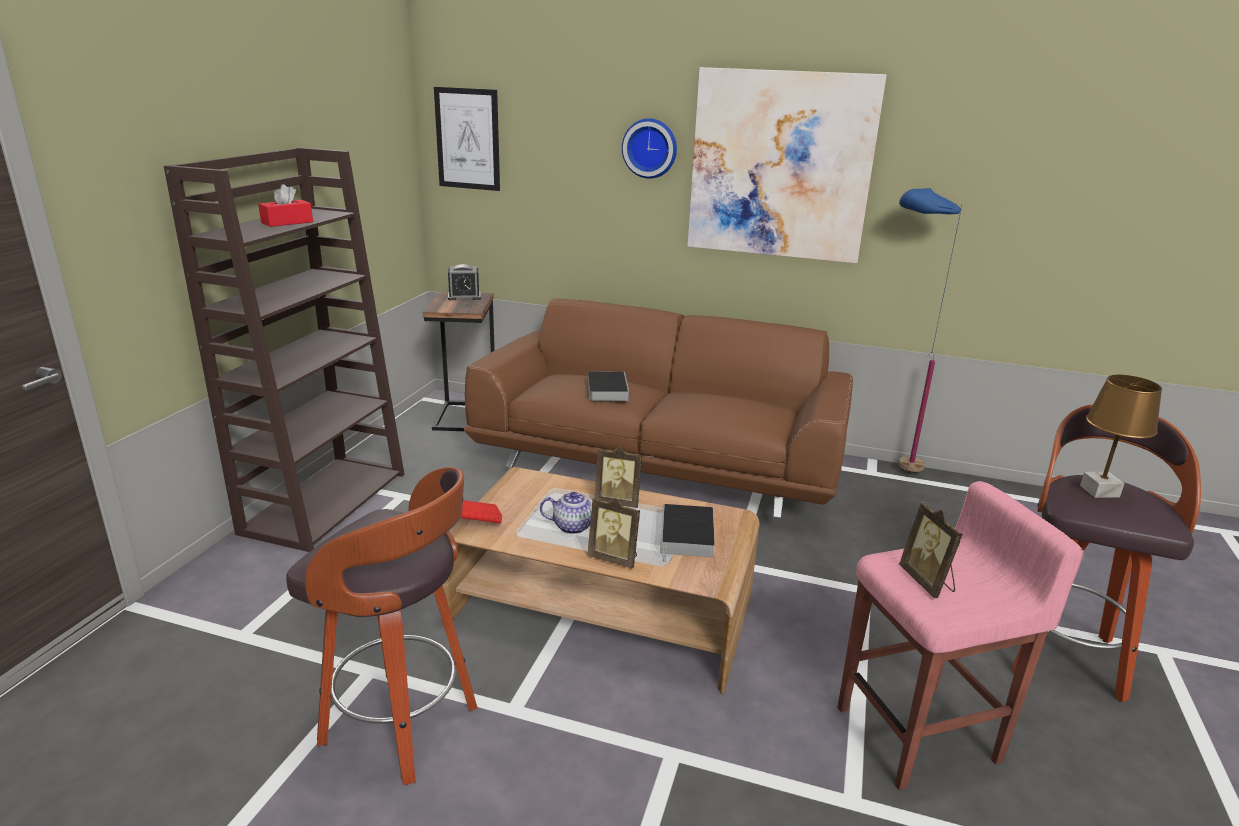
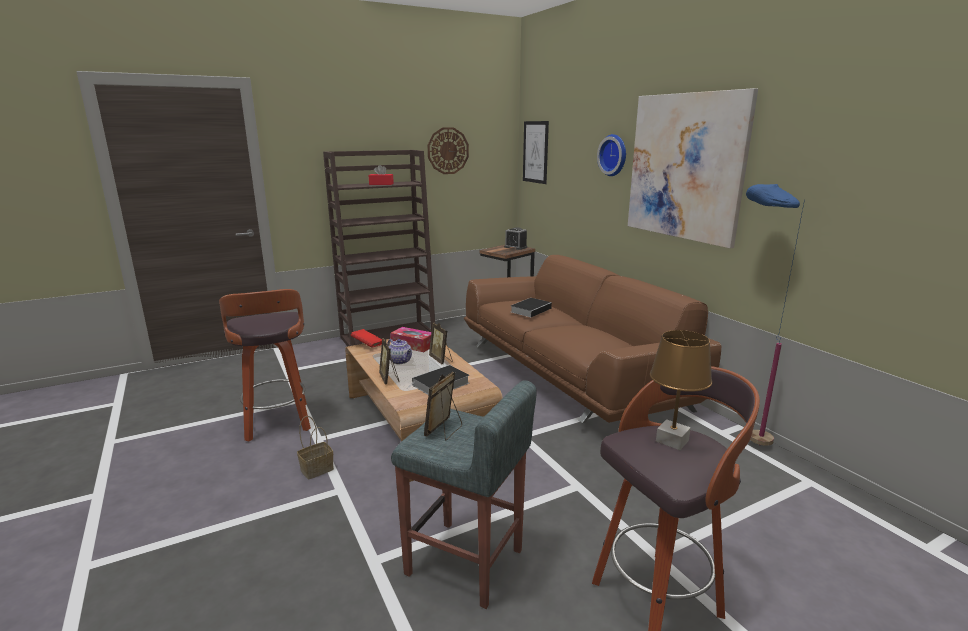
camera: 45 degrees right, 5 degrees down
pink stool [838,481,1084,790] -> grey stool [391,380,536,609]
none -> basket [297,416,334,479]
none -> tissue box [390,327,431,352]
none -> wall clock [428,127,469,174]

